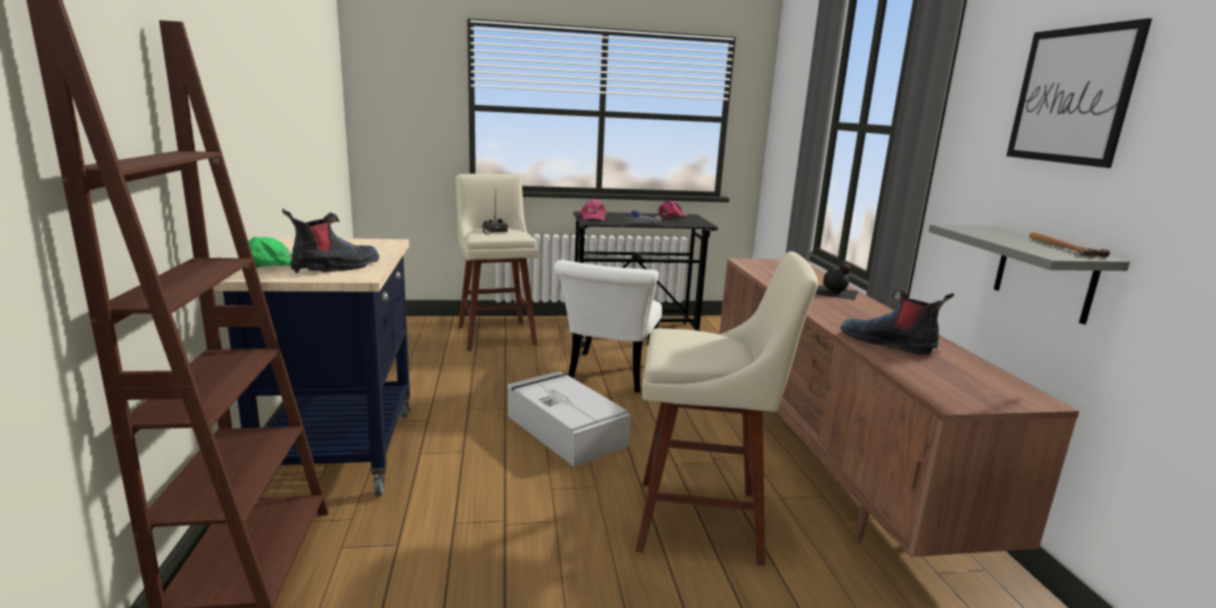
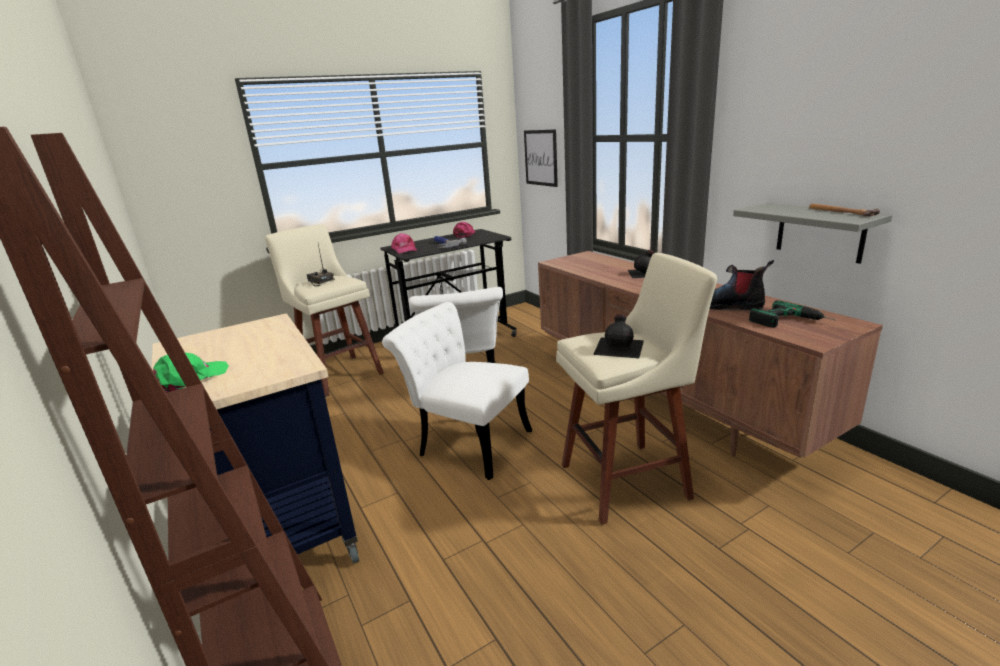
camera: 20 degrees left, 5 degrees up
boot [282,209,379,273] -> none
grey storage box [507,371,631,467] -> white chair [382,302,532,480]
picture [1006,18,1152,168] -> picture moved to [524,129,558,187]
none -> black bottle [593,314,644,358]
none -> power drill [749,300,835,328]

